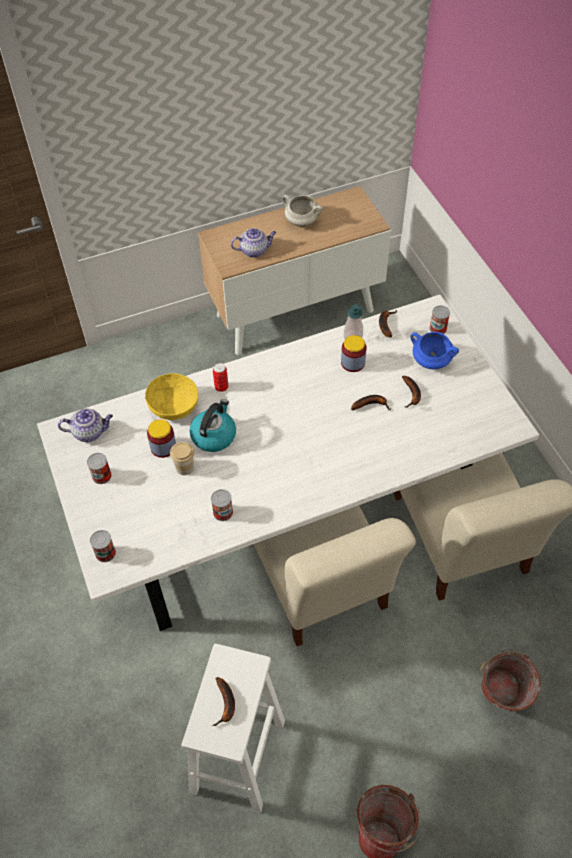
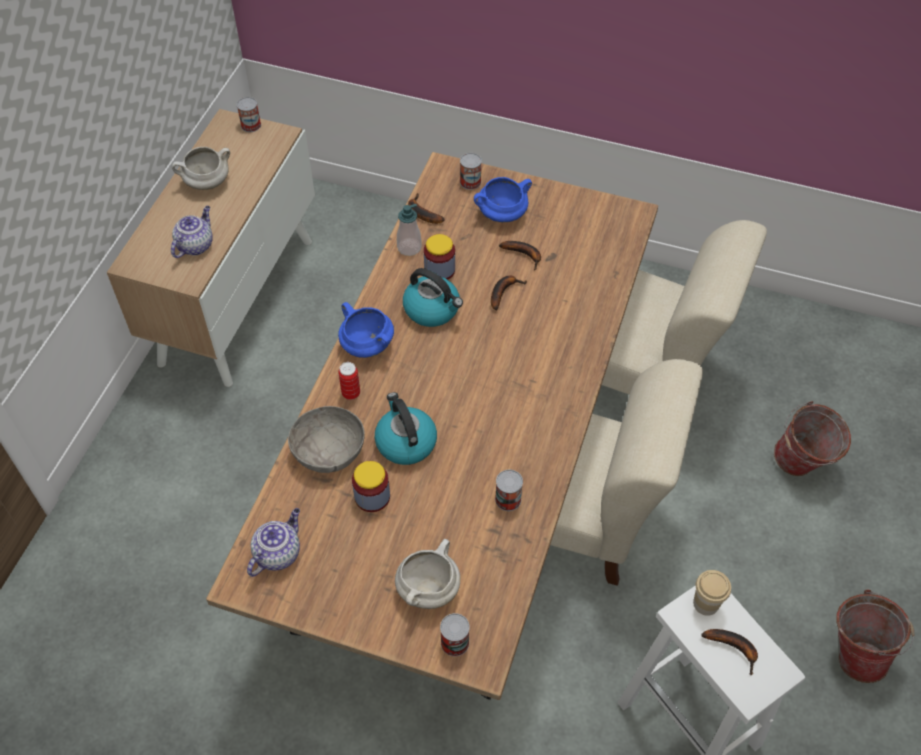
camera: 50 degrees left, 0 degrees up
white dining table [37,295,539,631] -> brown dining table [206,152,658,700]
can [87,453,112,484] -> can moved to [237,97,261,132]
yellow bowl [145,373,198,420] -> grey bowl [288,406,365,473]
cup [170,442,194,475] -> cup moved to [693,570,731,616]
none -> blue cooking pot [338,302,394,358]
none -> white cooking pot [395,539,460,609]
none -> kettle [403,268,463,327]

